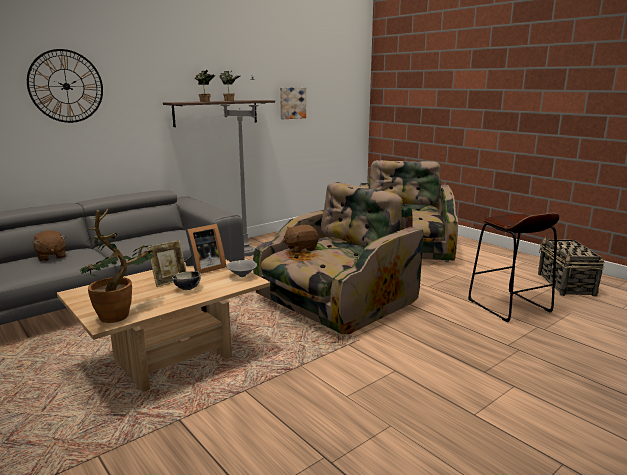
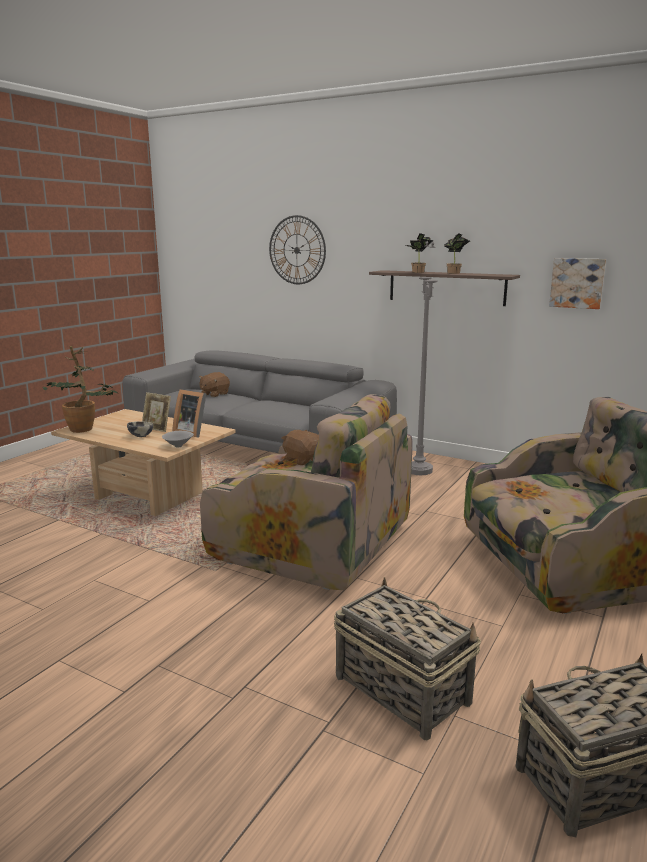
camera: 70 degrees right, 0 degrees up
brown stool [468,213,559,322] -> basket [334,577,481,740]

